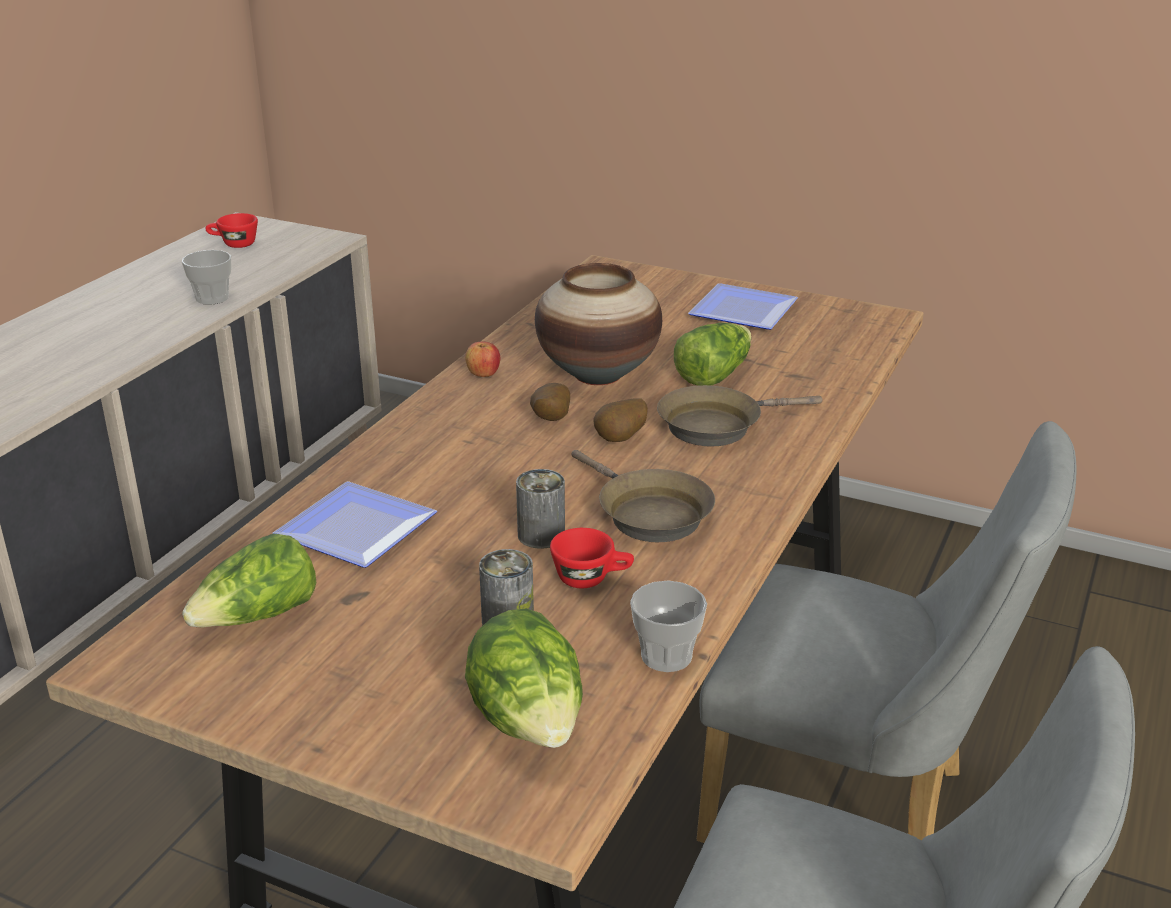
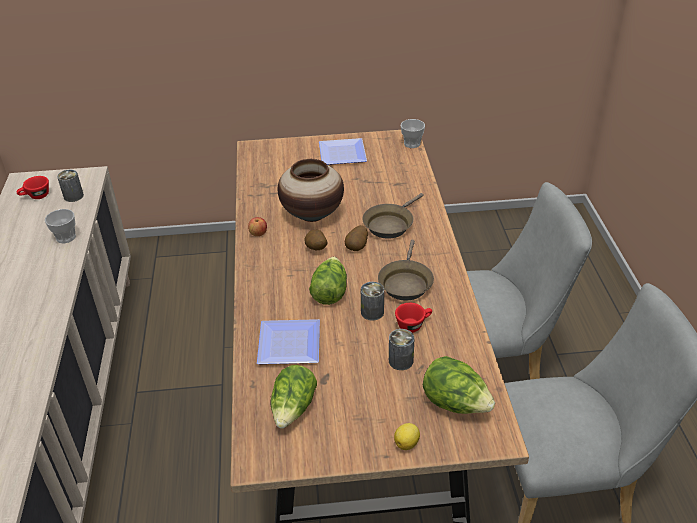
camera: 30 degrees left, 10 degrees up
brown frying pan [572,450,715,542] -> brown frying pan turned 75 degrees clockwise [378,240,434,300]
cup [630,580,707,672] -> cup moved to [401,119,425,148]
lettuce [674,323,751,386] -> lettuce moved to [309,257,347,305]
none -> can [57,170,84,202]
none -> lemon [394,423,420,450]

